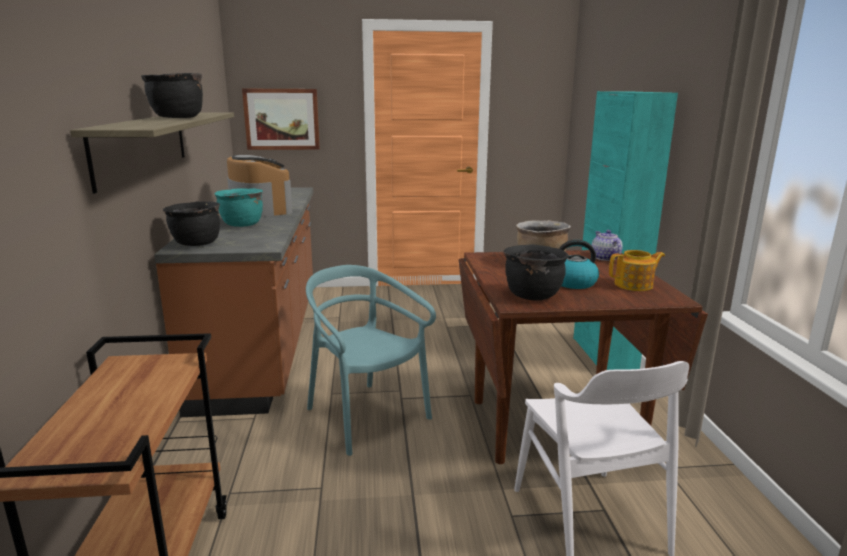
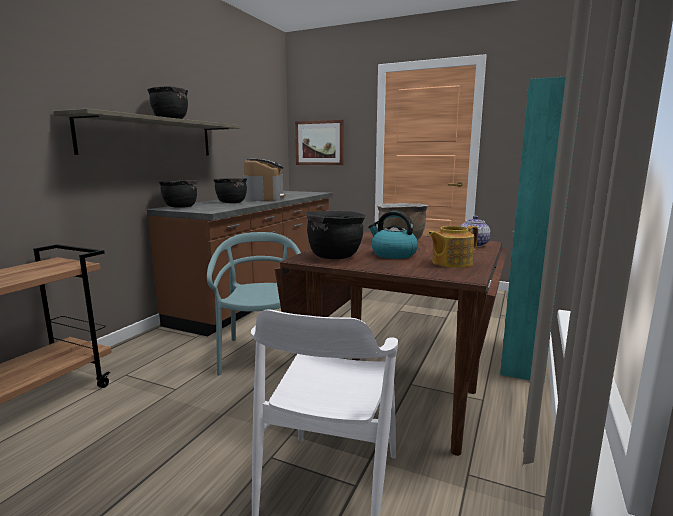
camera: 30 degrees right, 5 degrees down
turquoise cooking pot [214,188,263,227] -> black cooking pot [213,178,247,203]
teapot [609,250,665,291] -> teapot turned 135 degrees clockwise [428,226,478,268]

